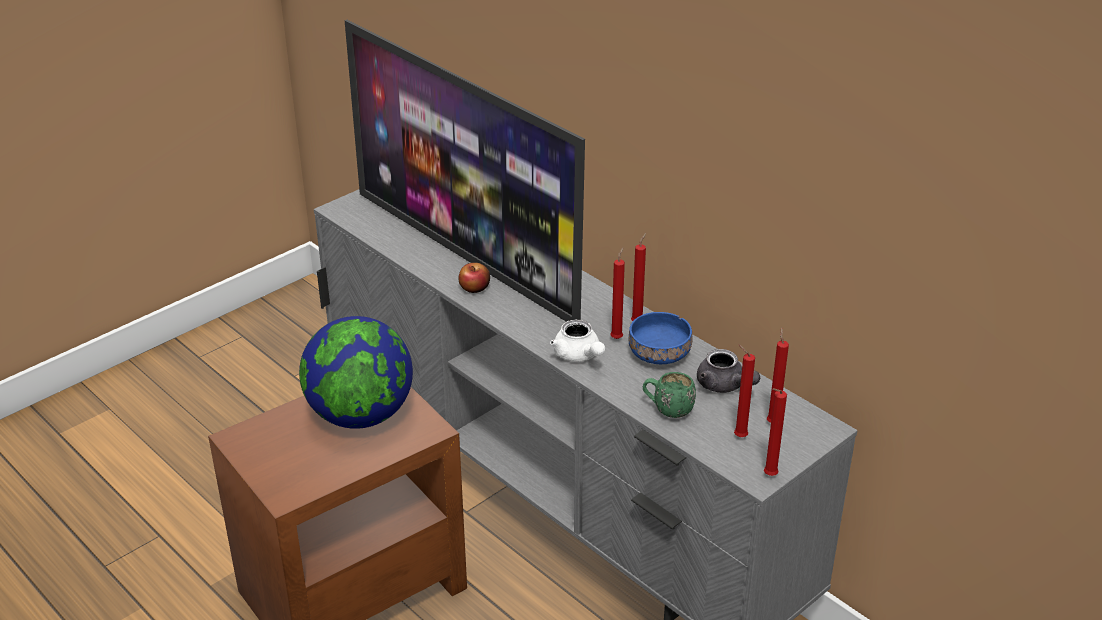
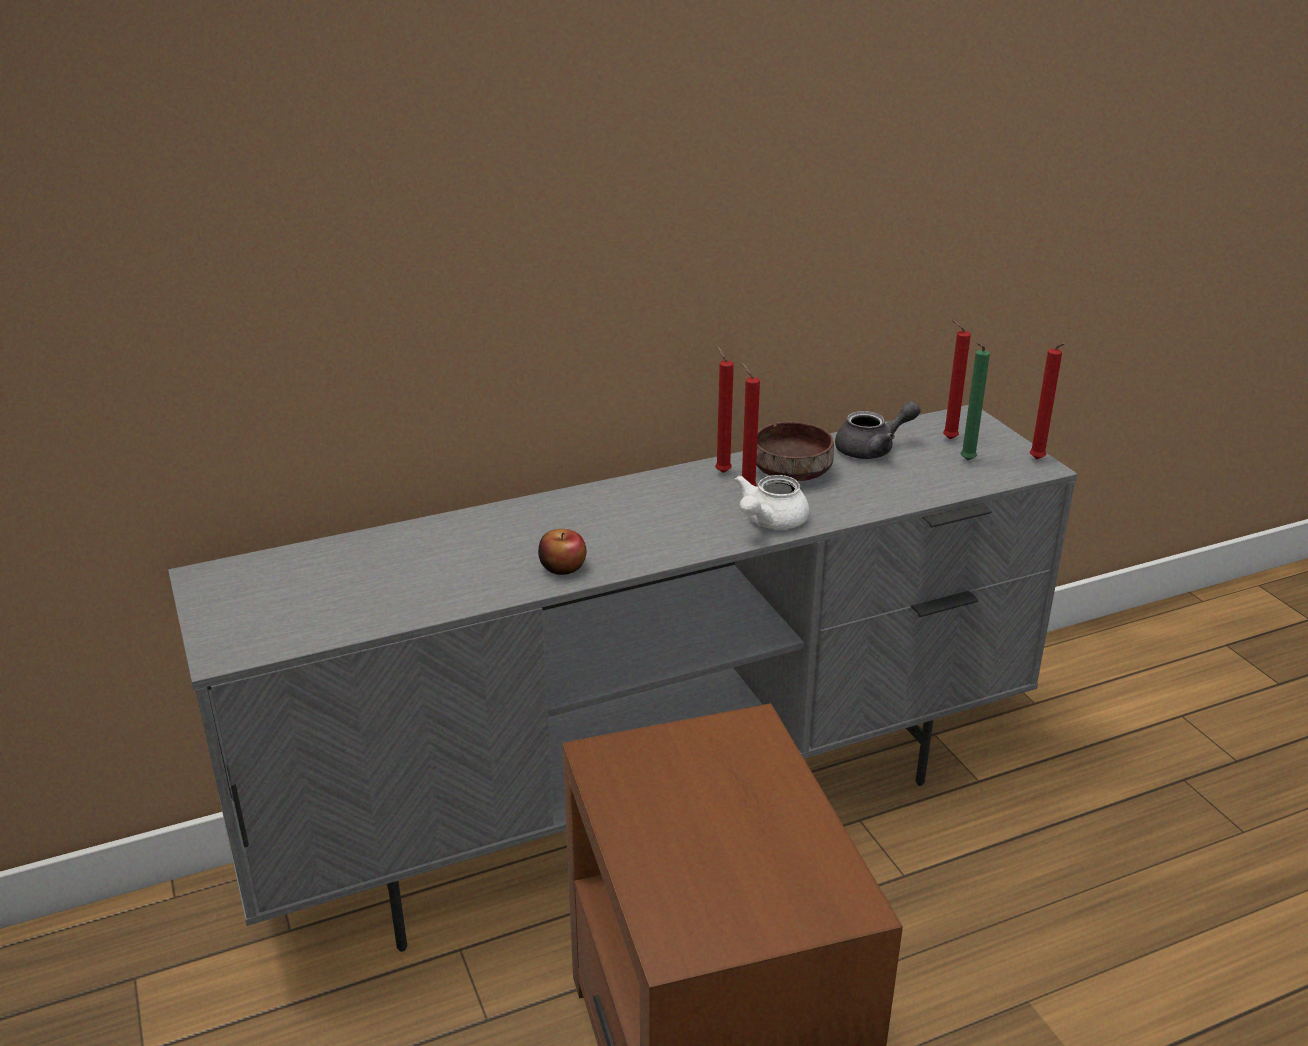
camera: 70 degrees left, 5 degrees down
globe [299,316,413,429] -> none
television [345,20,585,322] -> none
white teapot [550,320,605,362] -> white teapot turned 135 degrees clockwise [735,475,809,529]
blue bowl [629,312,692,364] -> brown bowl [756,421,834,481]
green mug [643,372,696,418] -> none
red candle [734,344,755,437] -> green candle [961,343,990,460]

